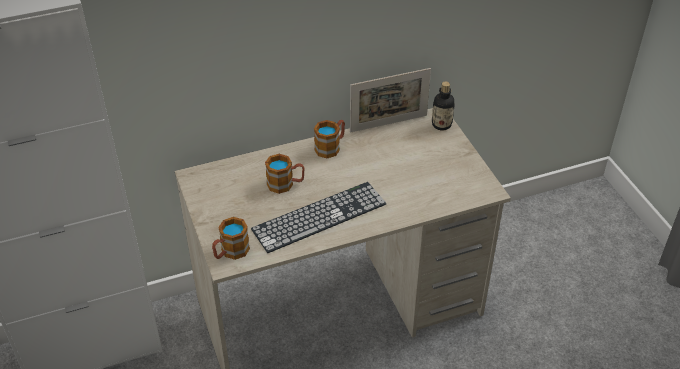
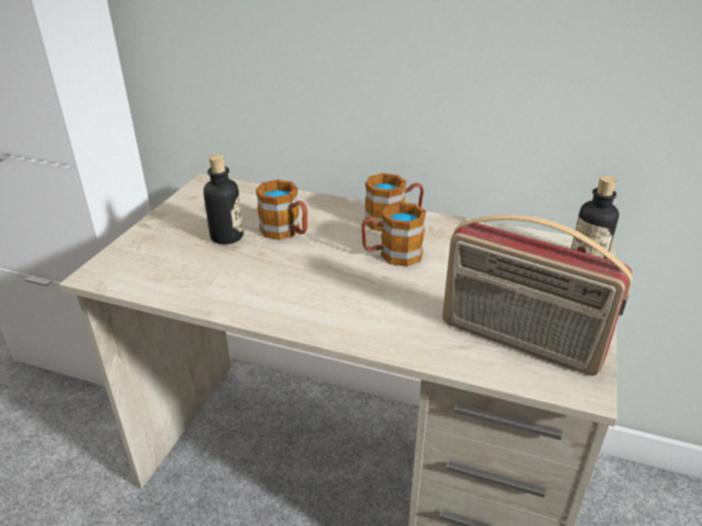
camera: 40 degrees right, 10 degrees down
mug [212,217,250,260] -> mug moved to [361,202,426,267]
keyboard [251,182,386,253] -> none
picture frame [350,68,431,133] -> none
none -> bottle [203,155,243,244]
none -> radio [442,215,633,376]

